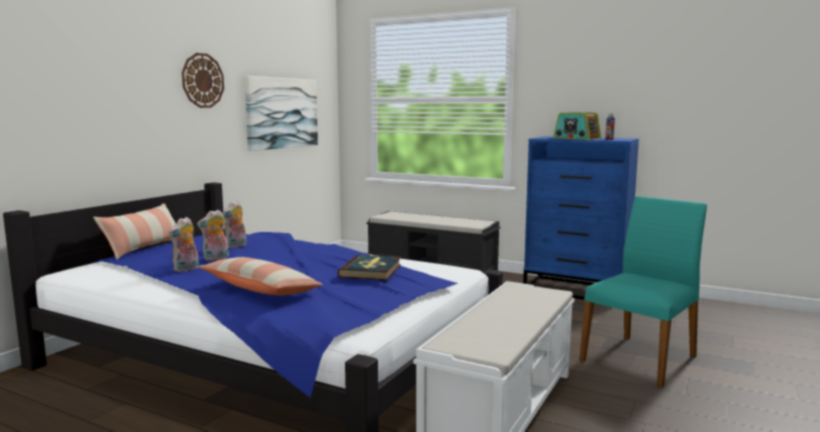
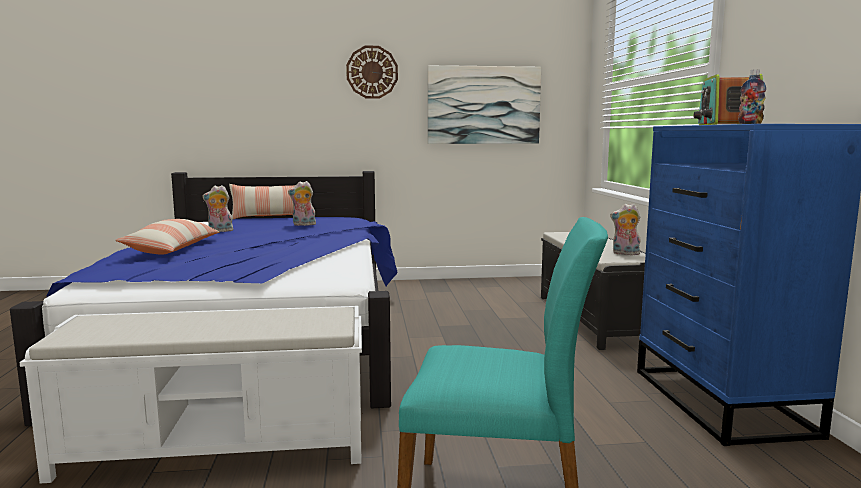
camera: 55 degrees right, 0 degrees up
plush toy [197,210,229,261] -> plush toy moved to [610,204,641,255]
book [338,255,401,281] -> none

